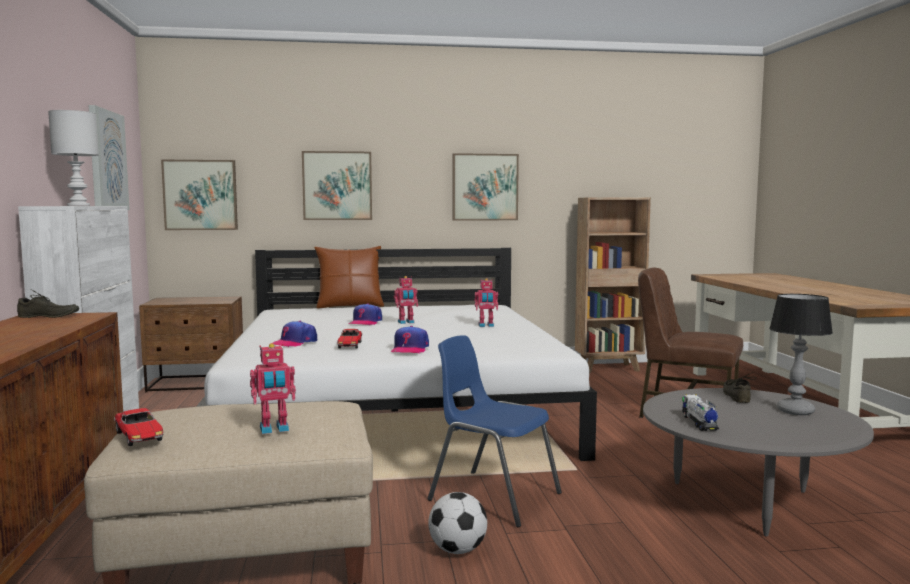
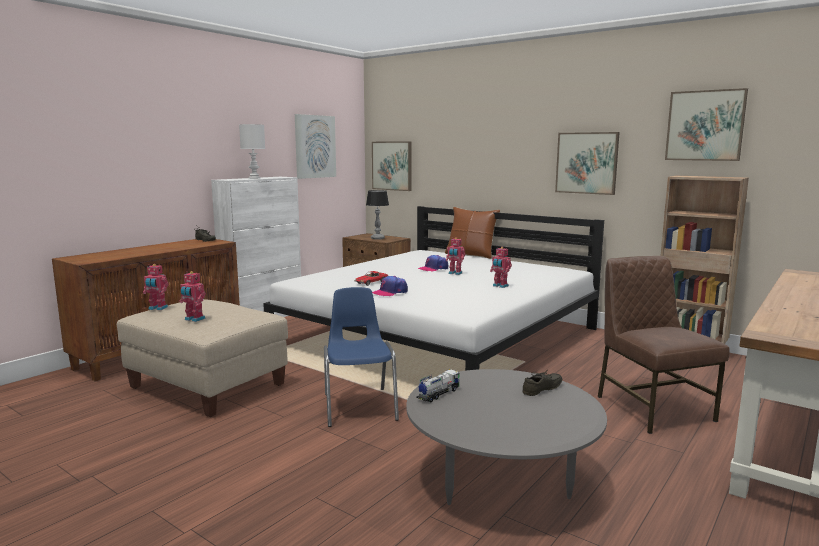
camera: 45 degrees right, 5 degrees up
toy car [114,408,164,446] -> toy robot [143,264,169,310]
cap [273,321,317,347] -> none
picture [302,151,372,220] -> picture moved to [665,88,748,161]
football [428,492,487,554] -> none
table lamp [769,294,833,415] -> table lamp moved to [366,190,389,240]

